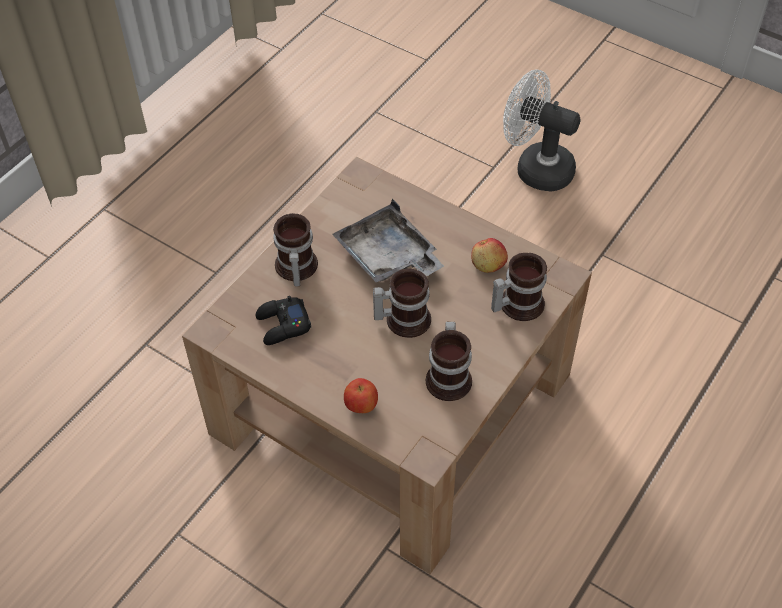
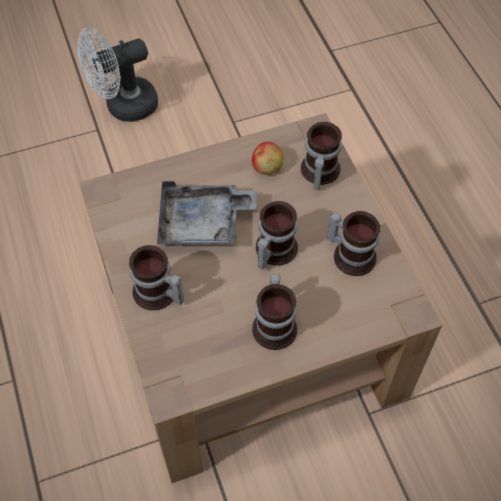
camera: 55 degrees left, 5 degrees up
black game controller [255,296,311,345] -> none
apple [344,378,378,413] -> none
none -> mug [252,274,297,350]

